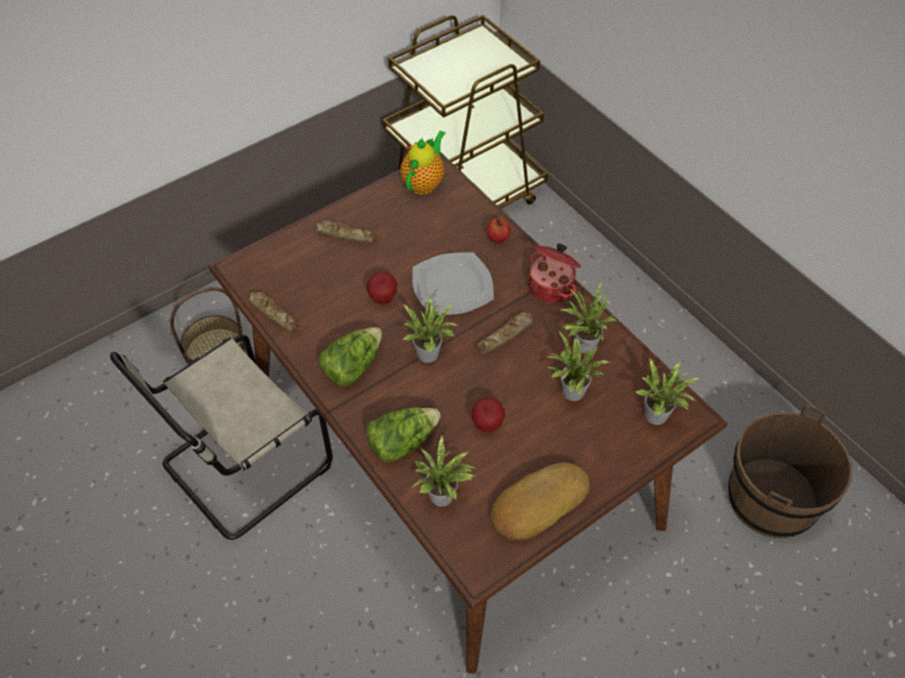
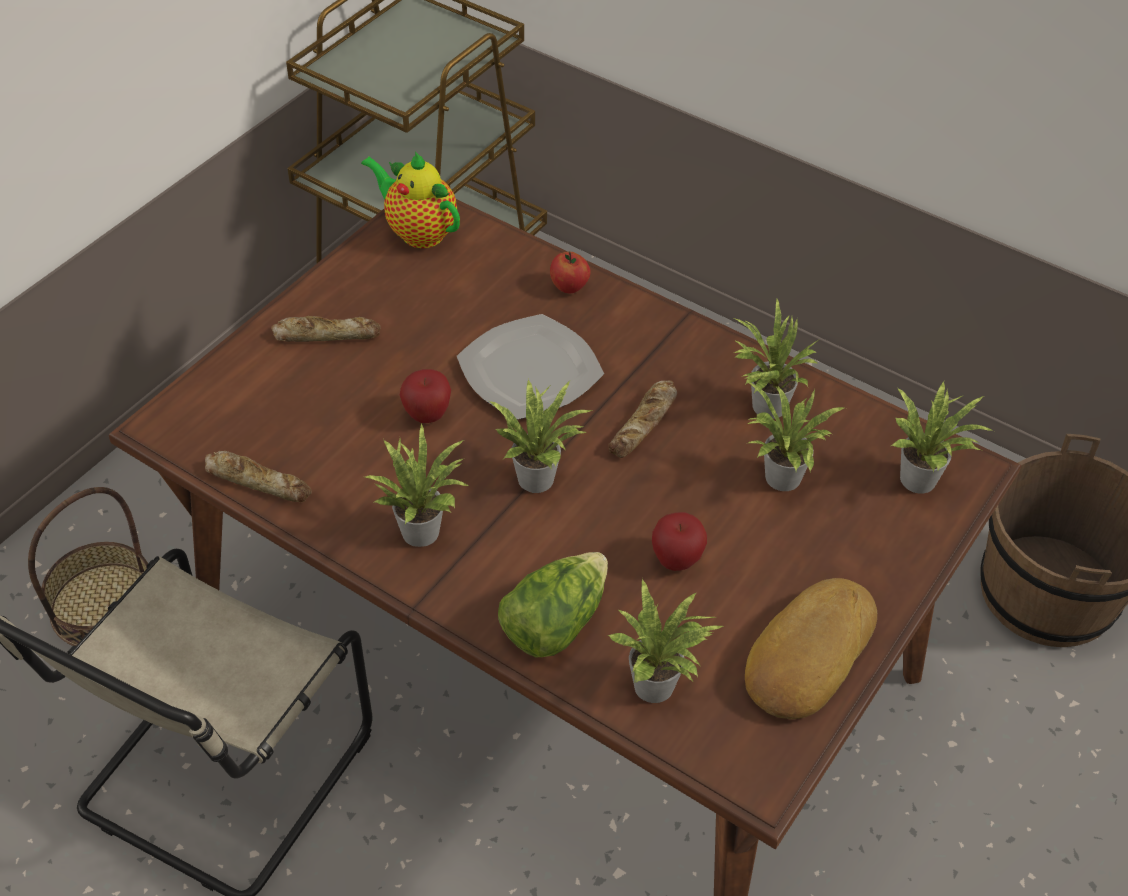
camera: 20 degrees left, 5 degrees down
lettuce [318,327,382,386] -> potted plant [365,423,469,547]
teapot [400,131,446,195] -> teapot turned 60 degrees counterclockwise [361,151,460,248]
cooking pot [529,243,581,304] -> none

